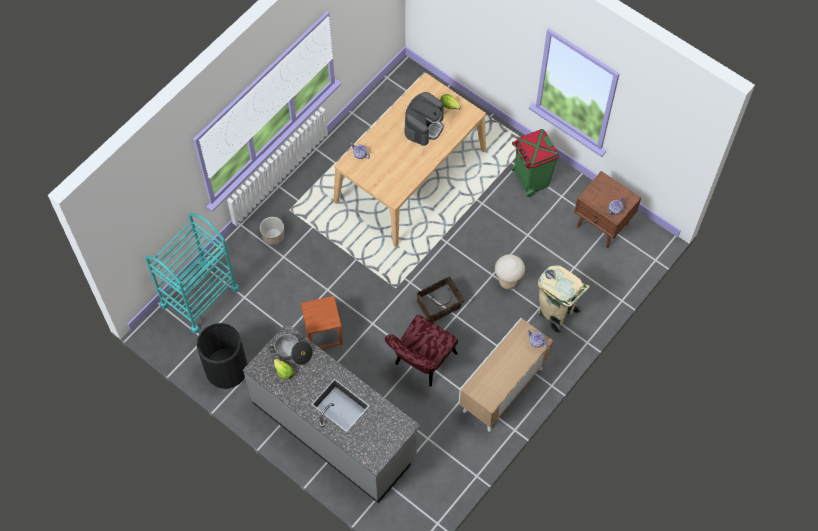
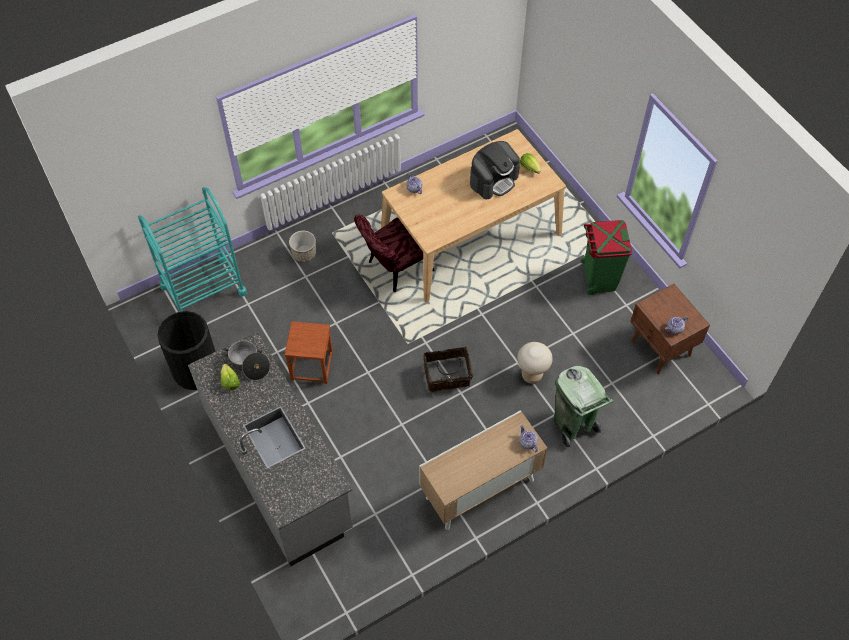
camera: 20 degrees right, 5 degrees down
red chair [385,315,458,386] -> red chair moved to [354,215,435,292]
beige trash can [538,265,590,334] -> green trash can [553,366,614,449]

